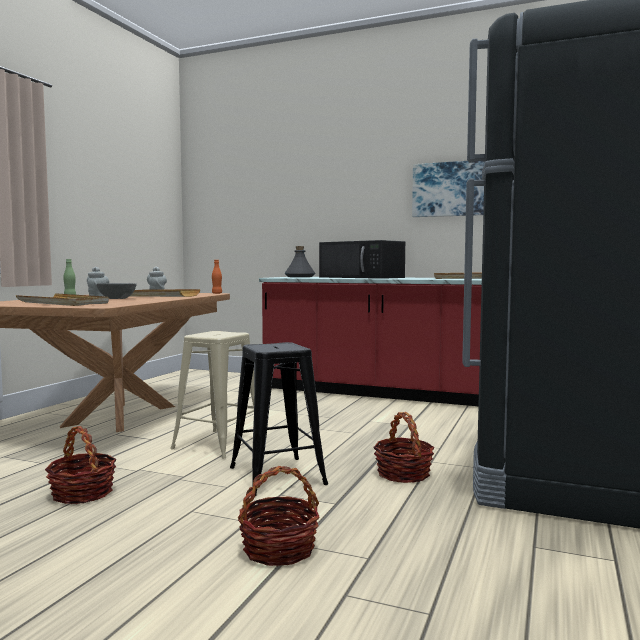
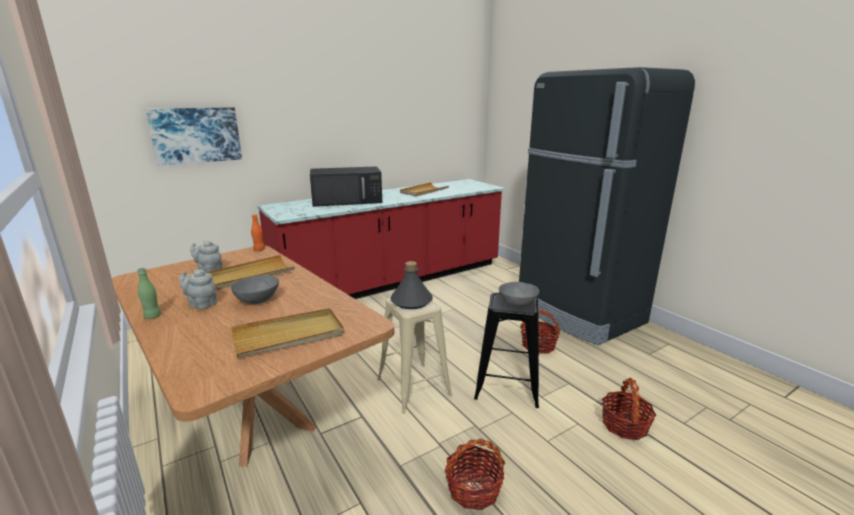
camera: 55 degrees left, 15 degrees up
grey bottle [284,246,316,277] -> grey bottle moved to [390,261,433,309]
picture [412,161,485,217] -> picture moved to [145,107,242,165]
none -> grey bowl [499,282,539,307]

